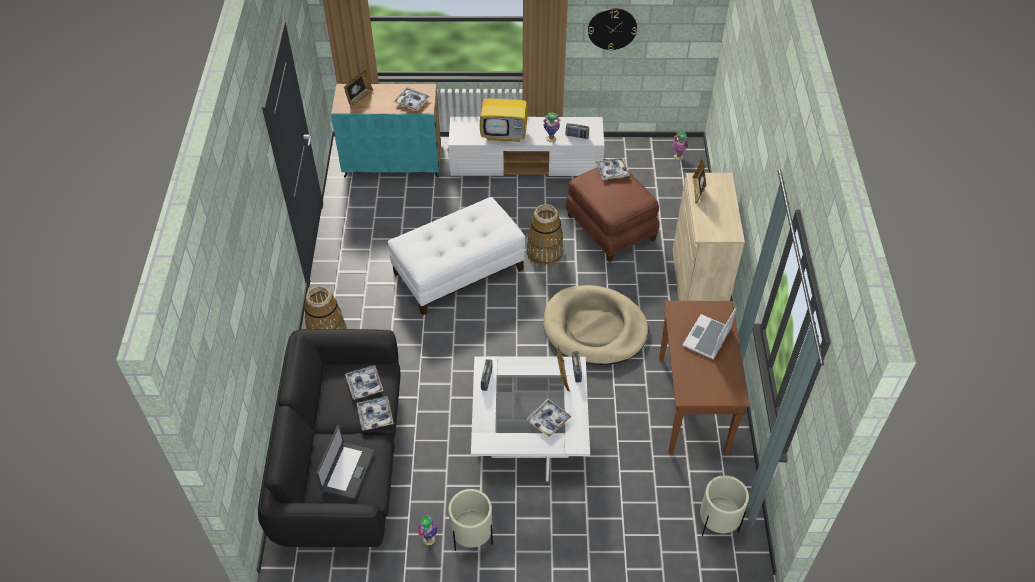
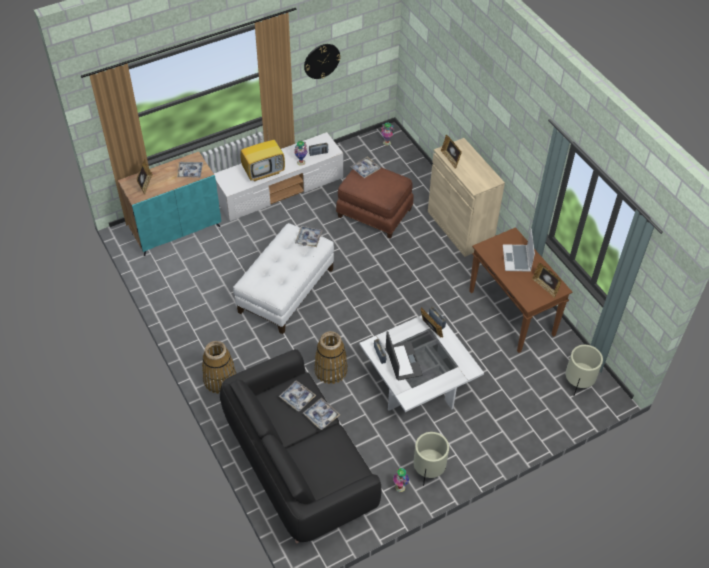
camera: 30 degrees left, 0 degrees up
laptop [316,425,374,499] -> laptop moved to [386,331,423,381]
tray [526,399,572,438] -> tray moved to [295,226,323,247]
basket [527,204,563,266] -> basket moved to [314,331,348,384]
beige dog bed [543,285,648,365] -> none
none -> picture frame [532,263,562,298]

